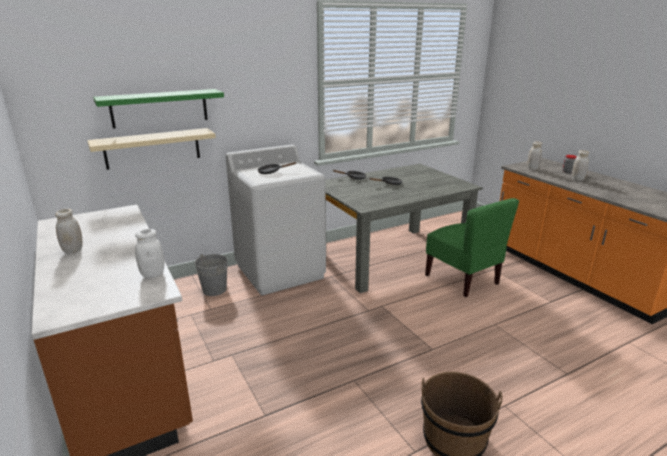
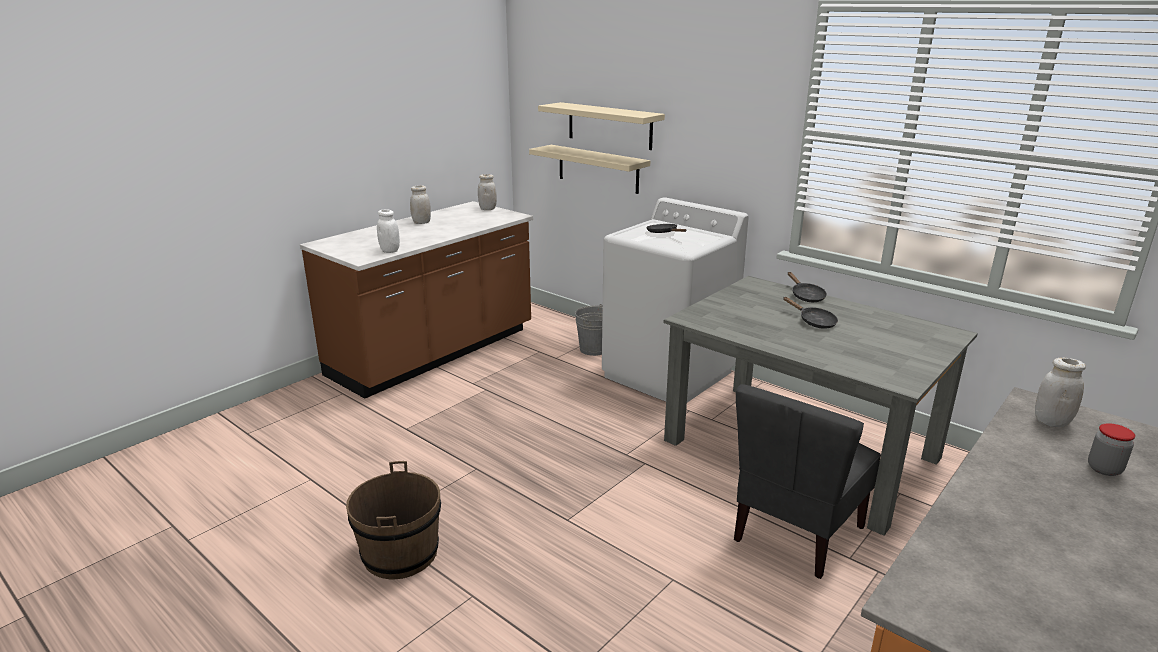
camera: 70 degrees right, 0 degrees up
green shelf [93,89,224,129] -> beige shelf [538,102,665,150]
green chair [425,198,519,297] -> grey chair [734,384,881,579]
white jar [572,150,589,181] -> white jar moved to [478,174,497,210]

